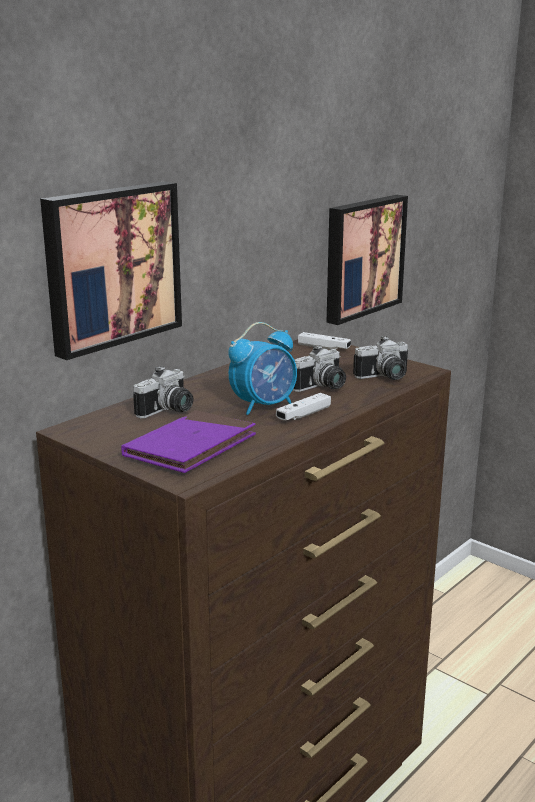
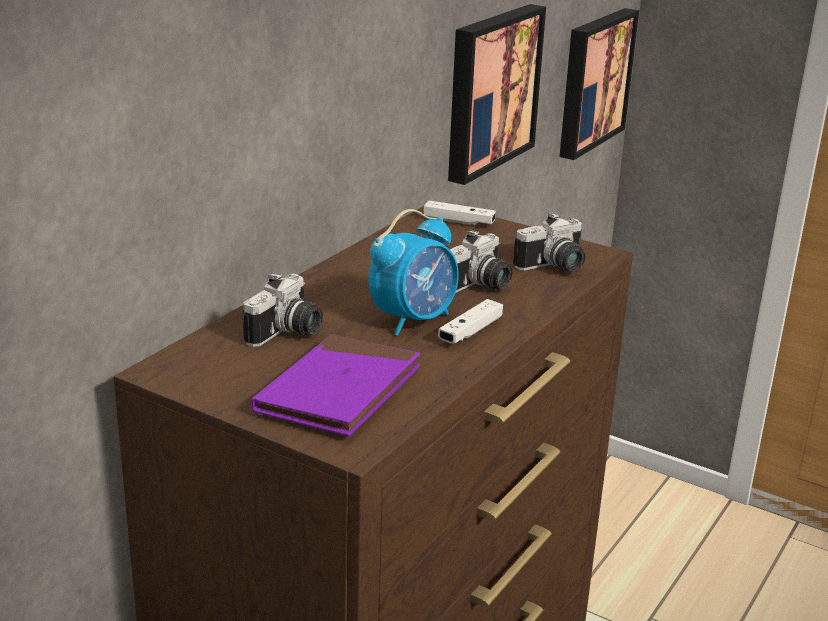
camera: 10 degrees left, 5 degrees up
picture [40,181,182,360] -> picture moved to [560,8,639,160]

